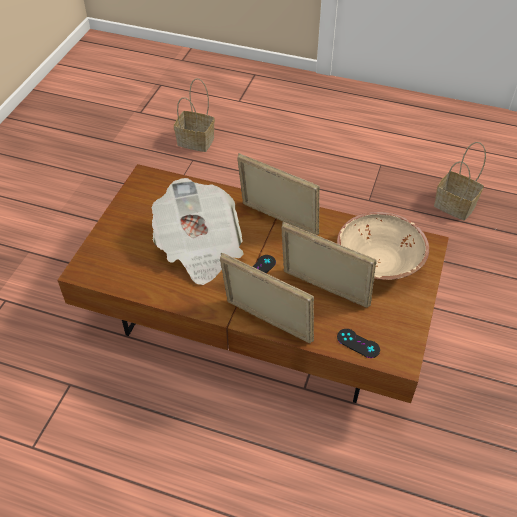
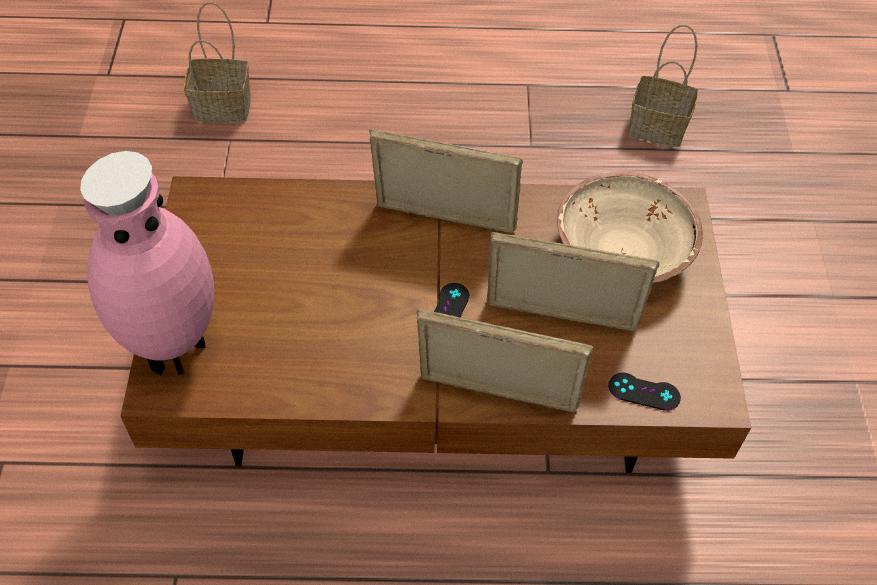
camera: 20 degrees left, 5 degrees up
newspaper [152,178,244,285] -> none
none -> pink vase [80,151,214,375]

